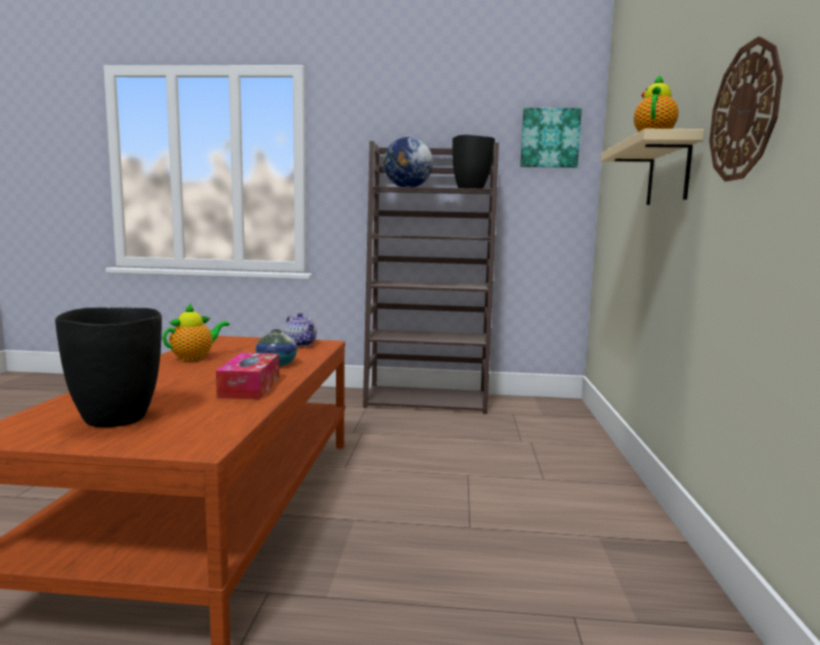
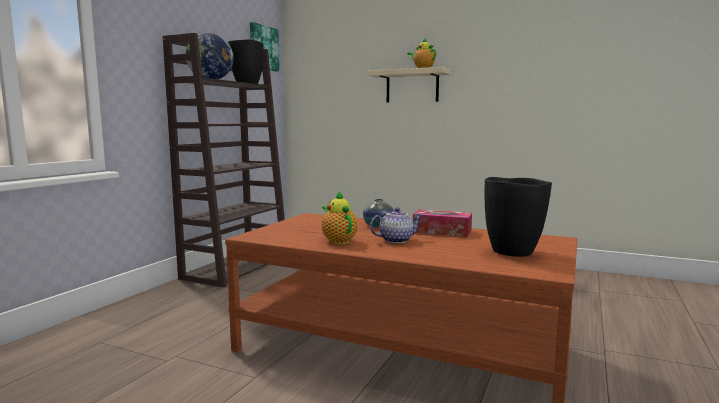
camera: 70 degrees left, 0 degrees up
teapot [283,313,317,347] -> teapot moved to [370,207,422,243]
wall clock [709,36,783,182] -> none

